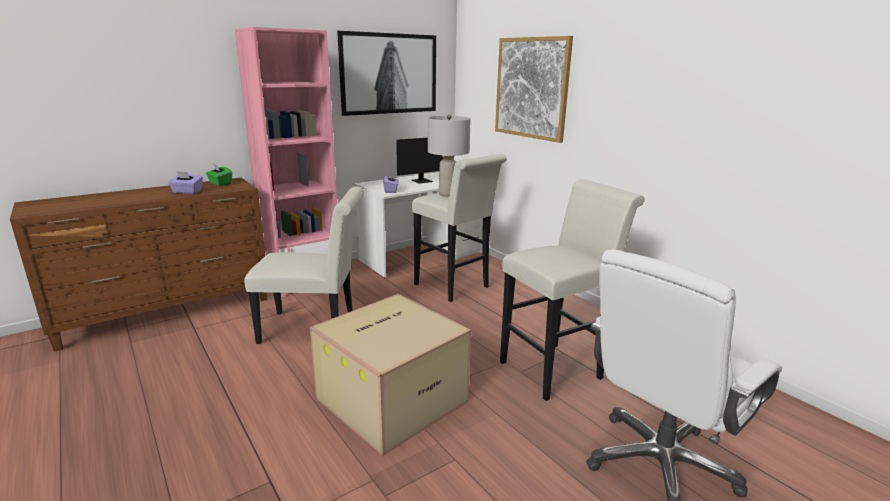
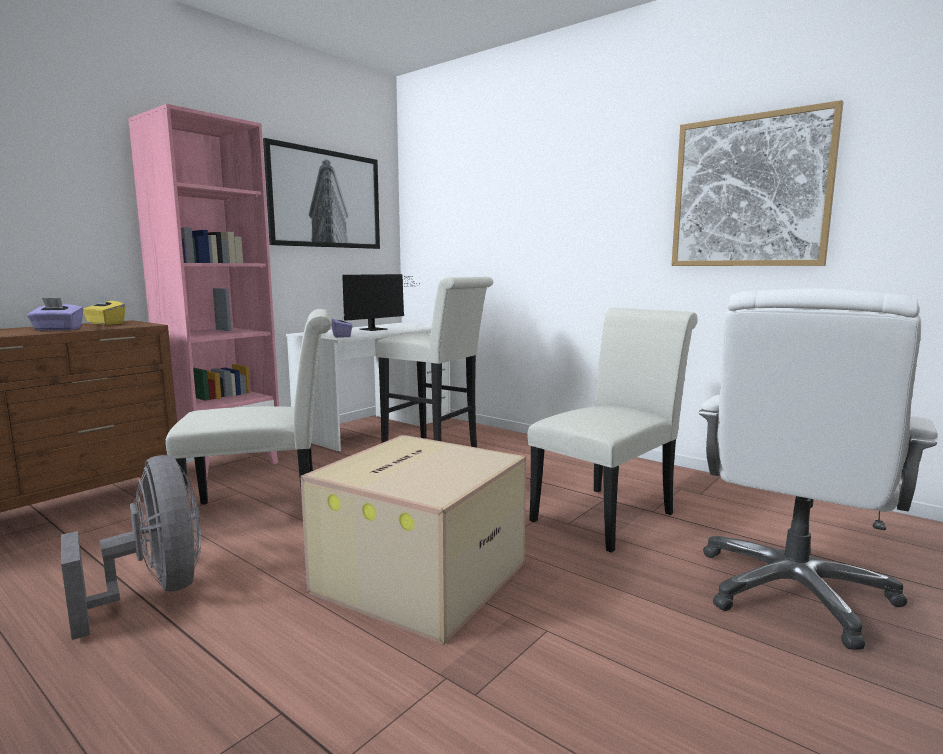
camera: 15 degrees left, 10 degrees down
green tissue box [206,164,232,186] -> yellow tissue box [83,295,125,325]
grey table lamp [428,115,471,197] -> none
picture [495,36,573,143] -> picture moved to [672,100,844,266]
white stool [500,179,645,401] -> white chair [527,308,698,553]
none -> grey fan [61,455,201,640]

